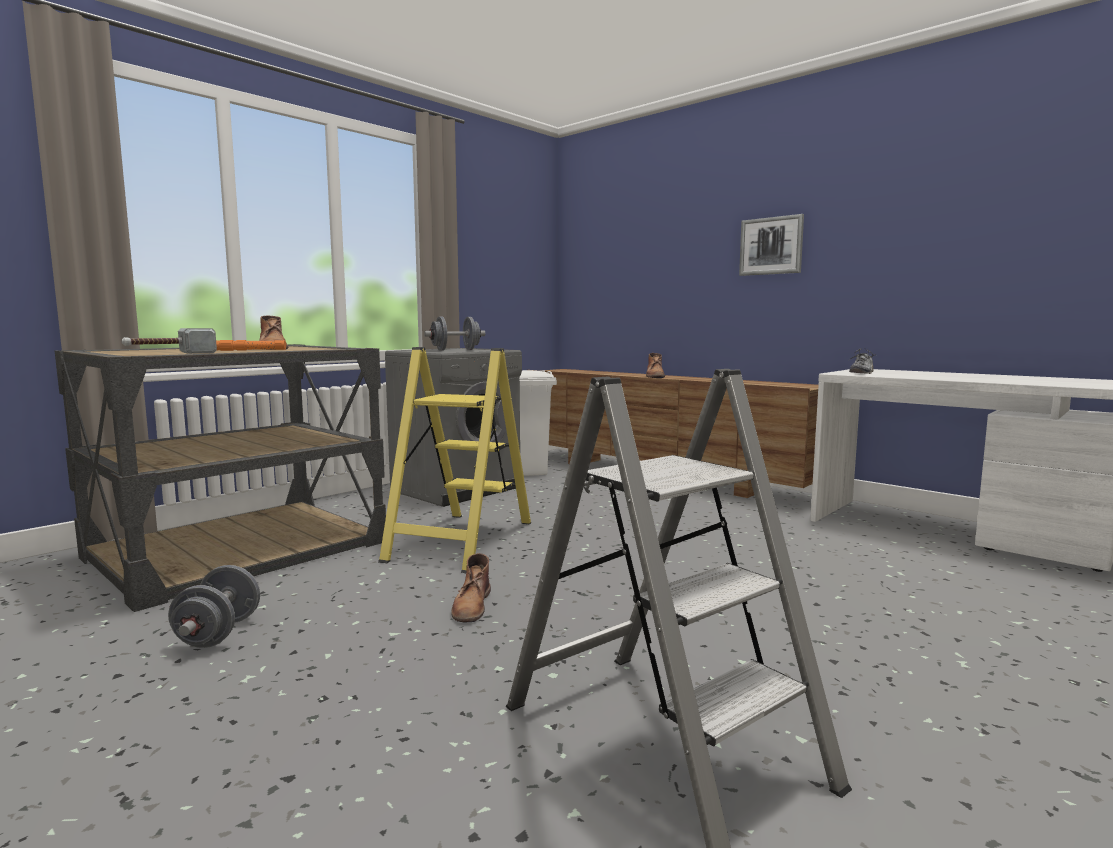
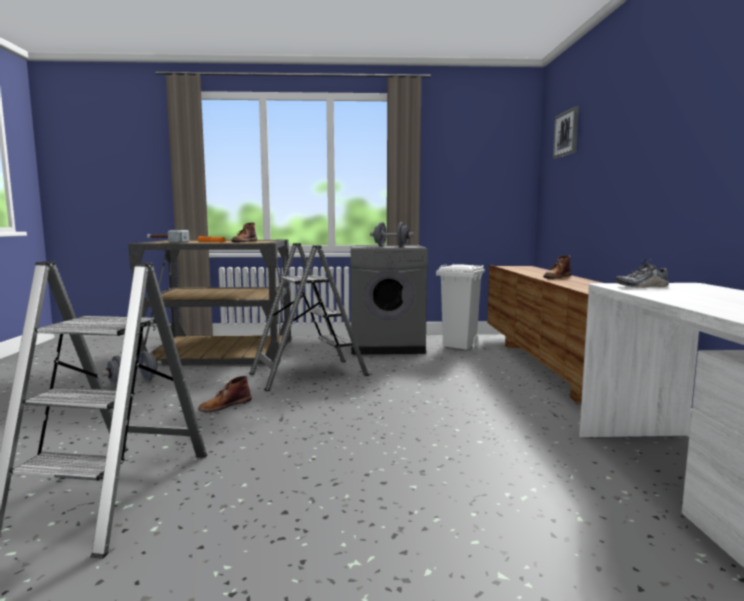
camera: 45 degrees right, 0 degrees up
yellow step ladder [378,347,531,573] -> grey step ladder [249,243,370,391]
picture [739,214,804,276] -> picture moved to [553,106,579,159]

